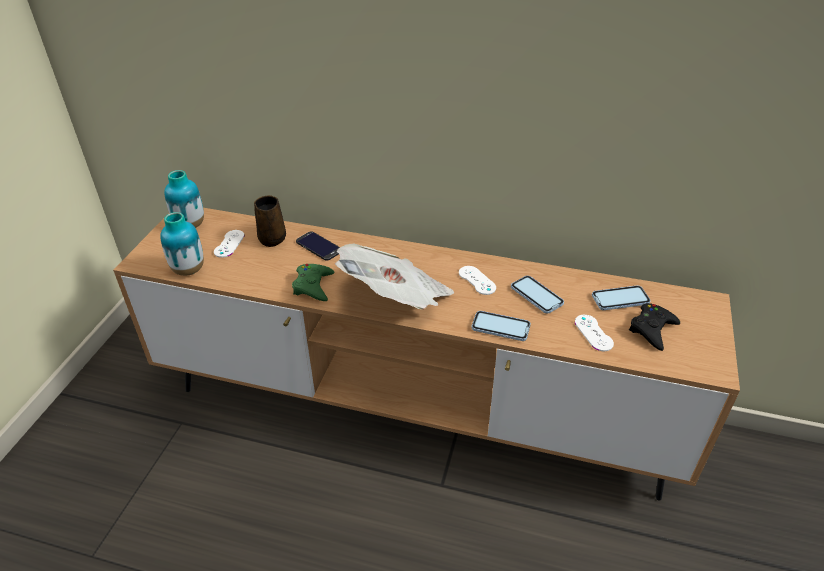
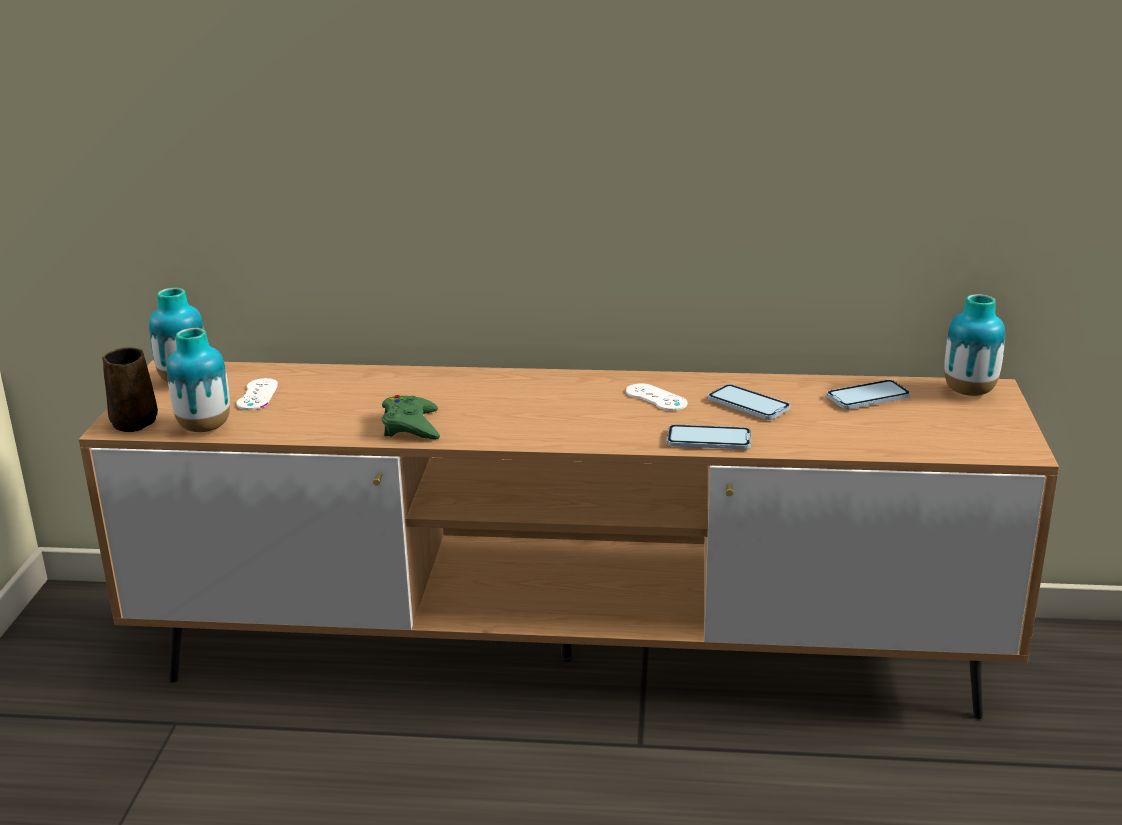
camera: 10 degrees left, 15 degrees down
brown mug [254,195,286,247] -> brown mug moved to [102,347,158,432]
phone [296,231,340,261] -> none
newspaper [335,243,454,310] -> none
white game controller [575,315,614,351] -> none
black game controller [629,303,680,351] -> none
none -> vase [944,294,1005,396]

